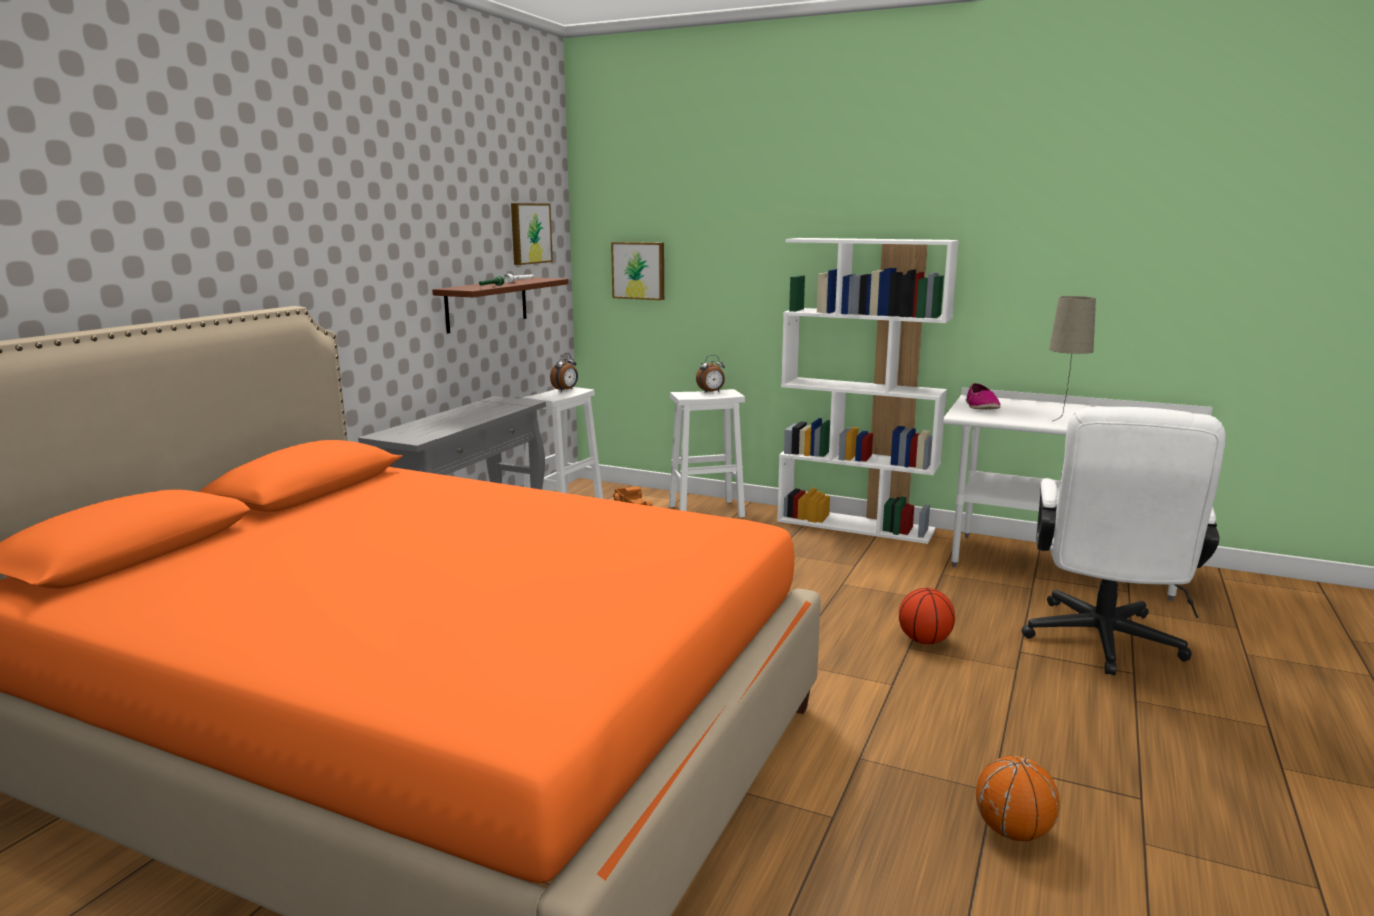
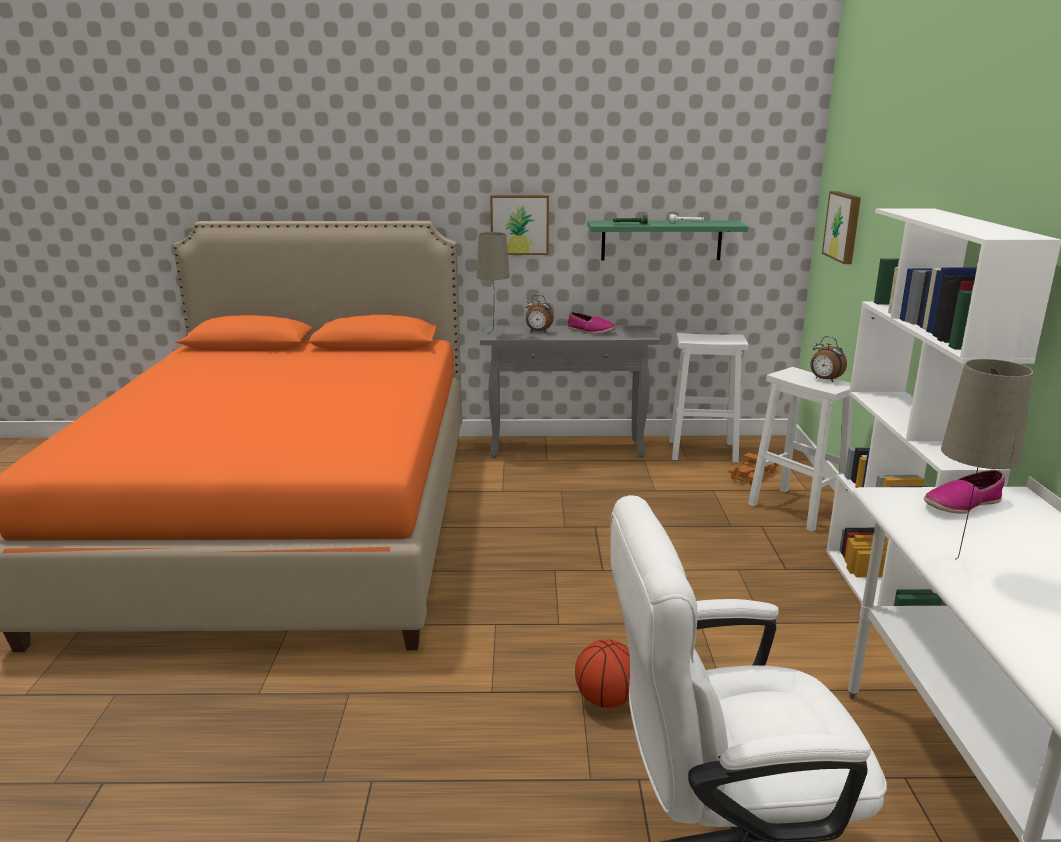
camera: 65 degrees right, 5 degrees up
brown shelf [432,278,568,333] -> green shelf [587,220,748,260]
picture [511,203,553,265] -> picture moved to [490,195,549,255]
alarm clock [550,353,578,391] -> alarm clock moved to [526,295,554,333]
basketball [976,756,1060,841] -> none
none -> beige table lamp [476,232,510,334]
none -> shoe [568,312,616,334]

